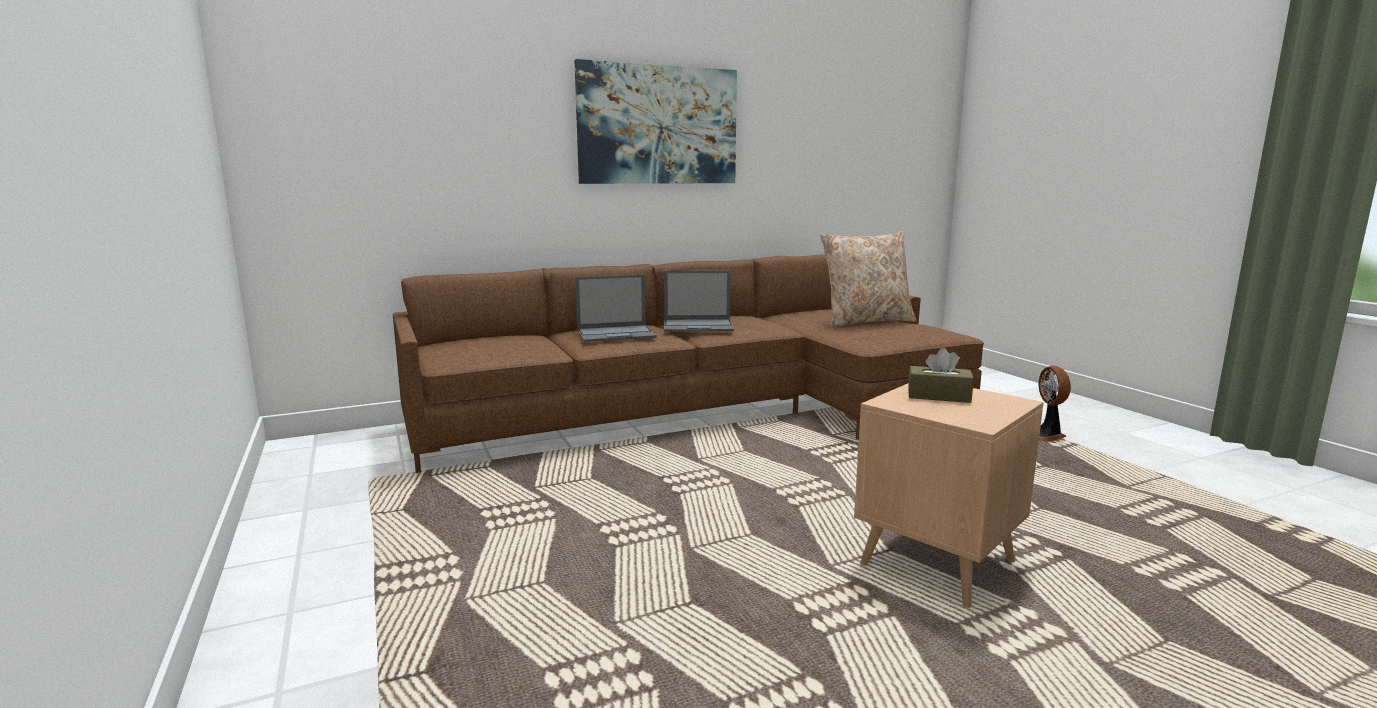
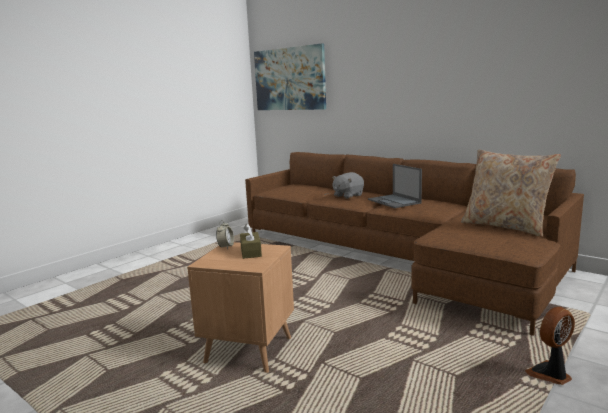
camera: 65 degrees right, 0 degrees up
picture [574,59,737,184] -> picture moved to [254,44,326,110]
laptop [575,274,657,342] -> grey plush toy [332,172,364,199]
none -> alarm clock [216,220,234,249]

